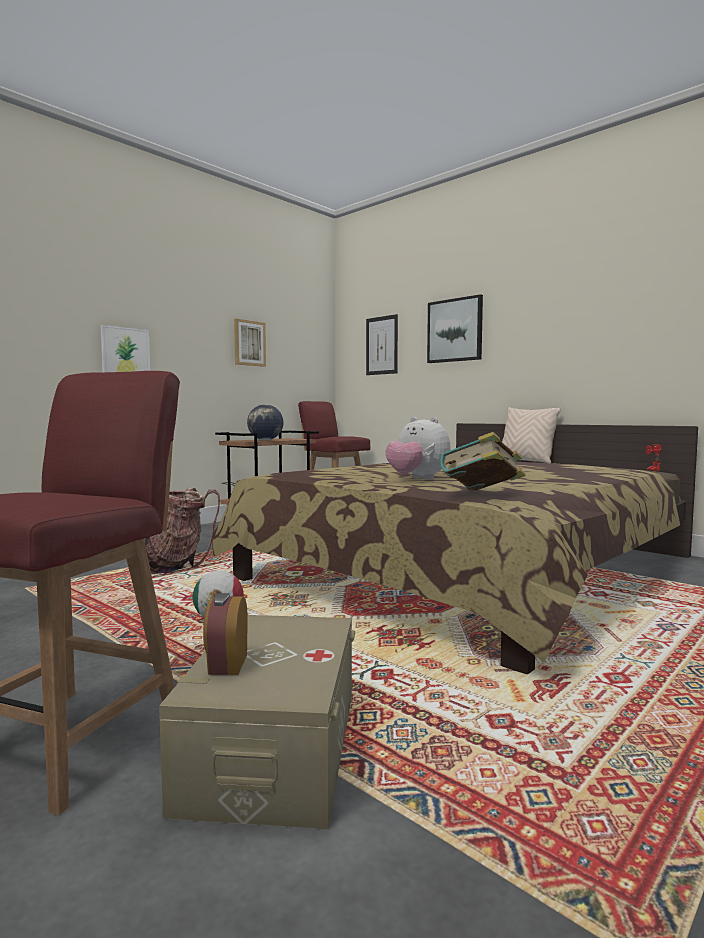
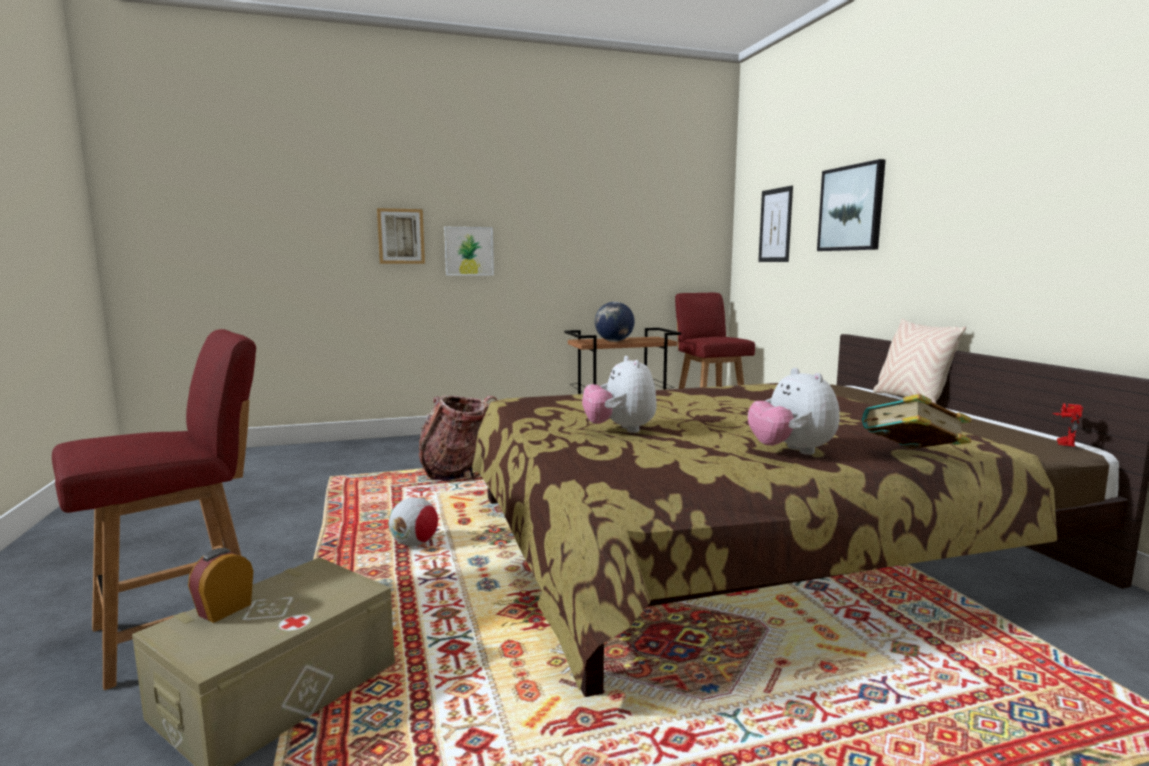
camera: 30 degrees right, 5 degrees up
picture [234,319,266,367] -> picture moved to [377,208,425,264]
book [440,432,526,491] -> book moved to [862,394,971,449]
none -> plush toy [748,368,839,455]

